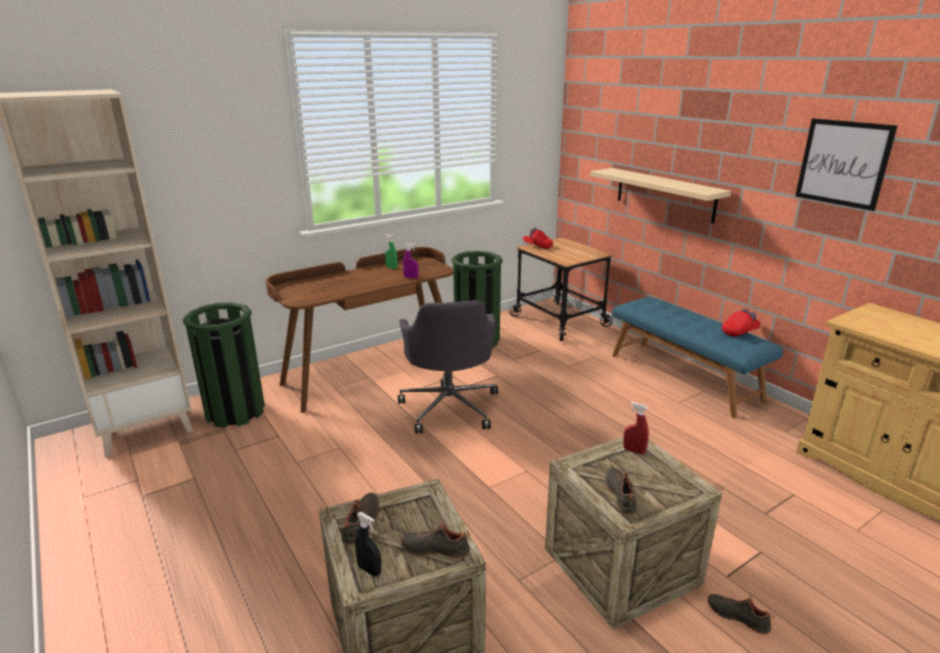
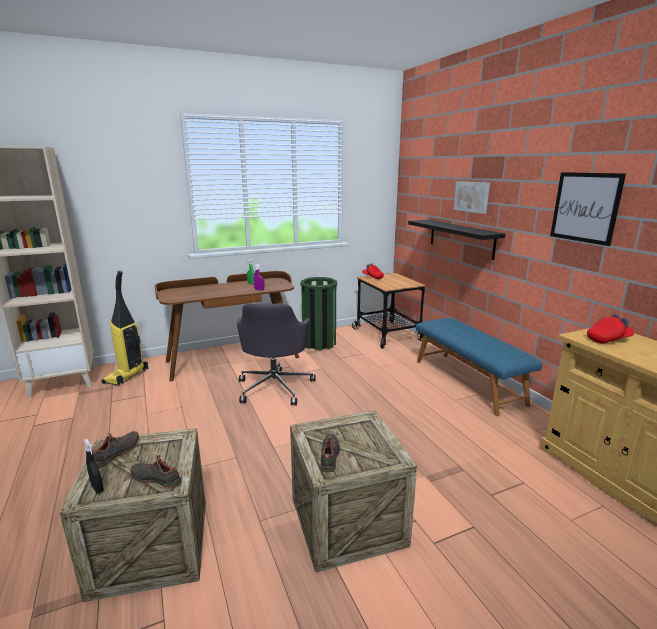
camera: 10 degrees right, 5 degrees down
green trash can [183,302,265,428] -> vacuum cleaner [101,270,148,386]
beige shelf [590,168,731,224] -> black shelf [408,220,506,260]
red spray bottle [623,402,649,454] -> none
black shoe [708,594,775,634] -> none
red cap [722,308,761,337] -> red cap moved to [587,314,634,343]
none -> picture [454,181,490,214]

